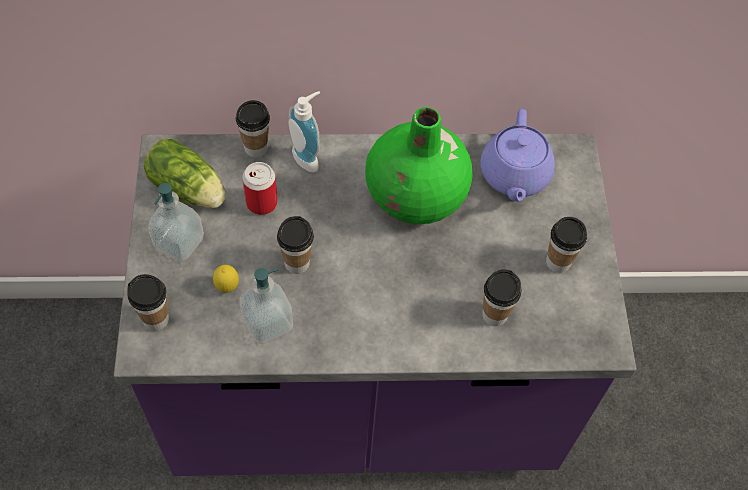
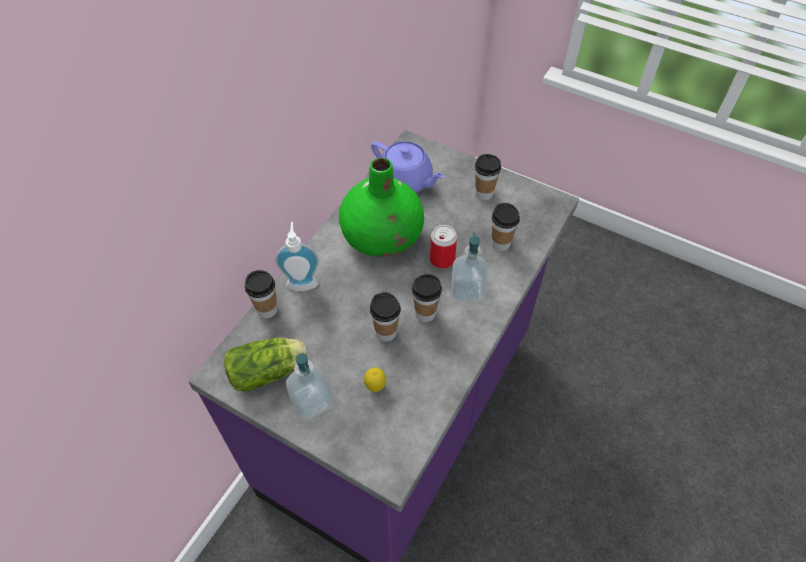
camera: 55 degrees left, 5 degrees down
cup [127,274,169,331] -> cup moved to [412,274,442,322]
soap dispenser [240,268,293,344] -> soap dispenser moved to [452,232,488,302]
can [242,162,278,215] -> can moved to [430,225,457,269]

